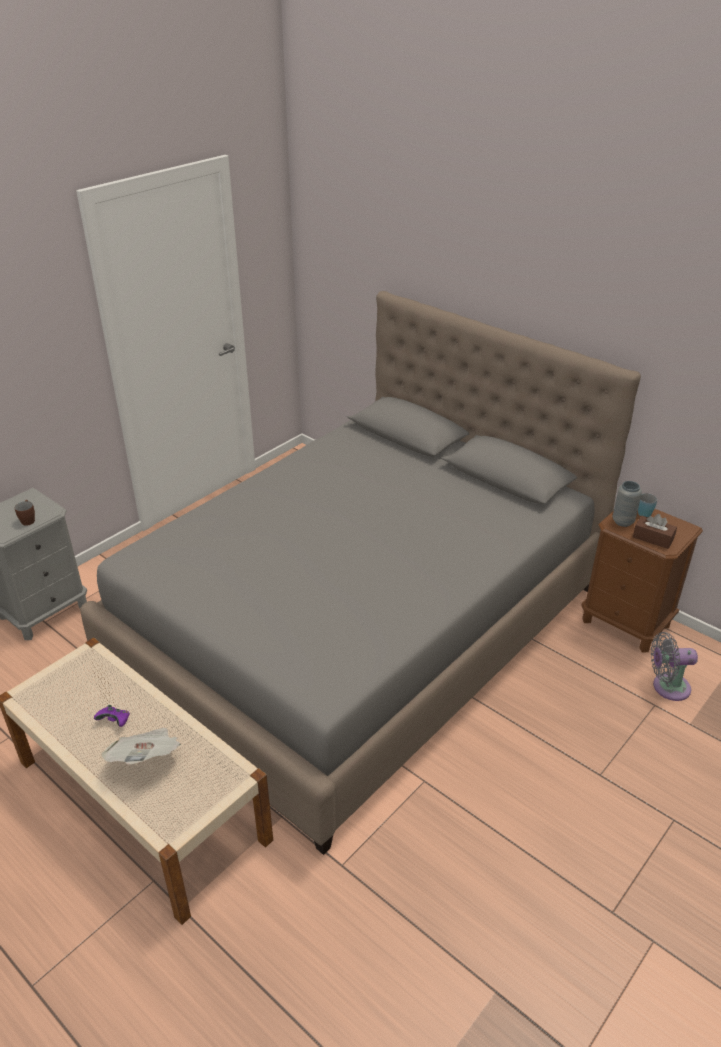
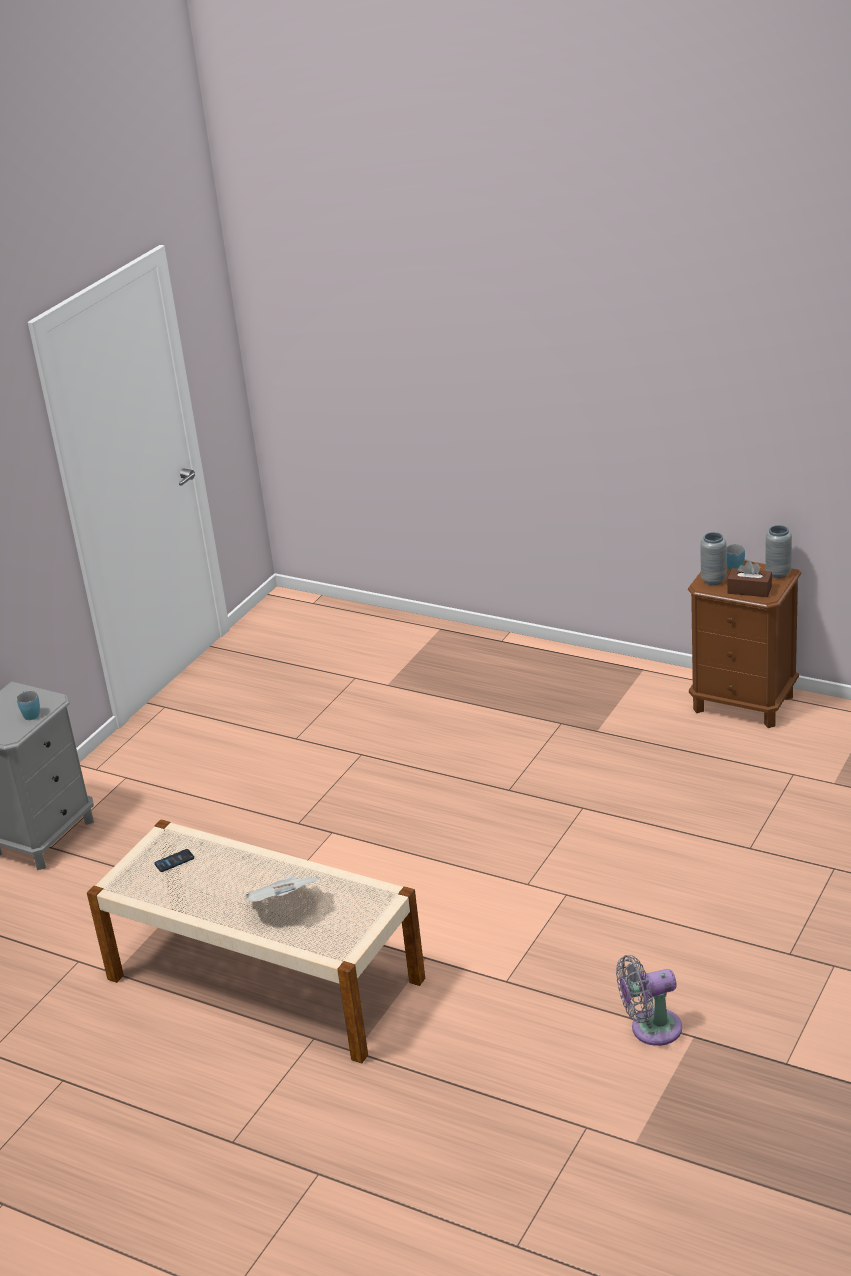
camera: 10 degrees left, 5 degrees down
brown mug [15,500,35,526] -> blue mug [17,690,40,720]
grey bed [80,291,641,855] -> none
purple game controller [94,705,130,727] -> none
grey fan [651,632,698,701] -> grey fan moved to [616,955,682,1046]
none -> phone [154,849,194,872]
none -> grey vase [765,525,792,578]

